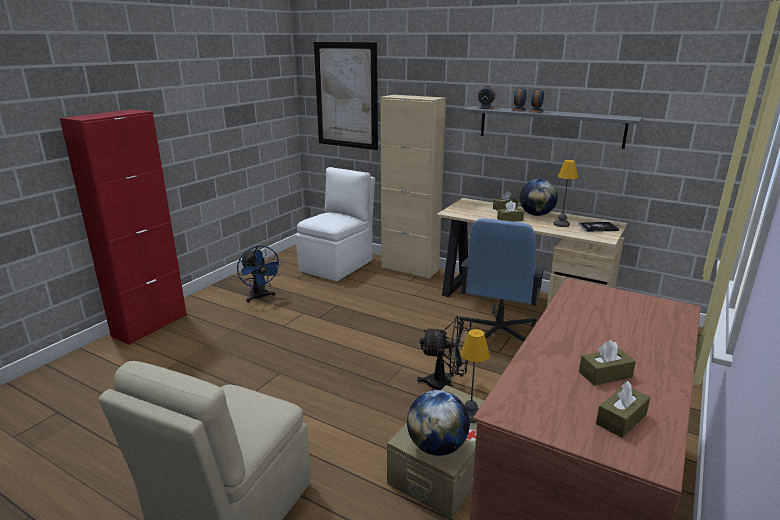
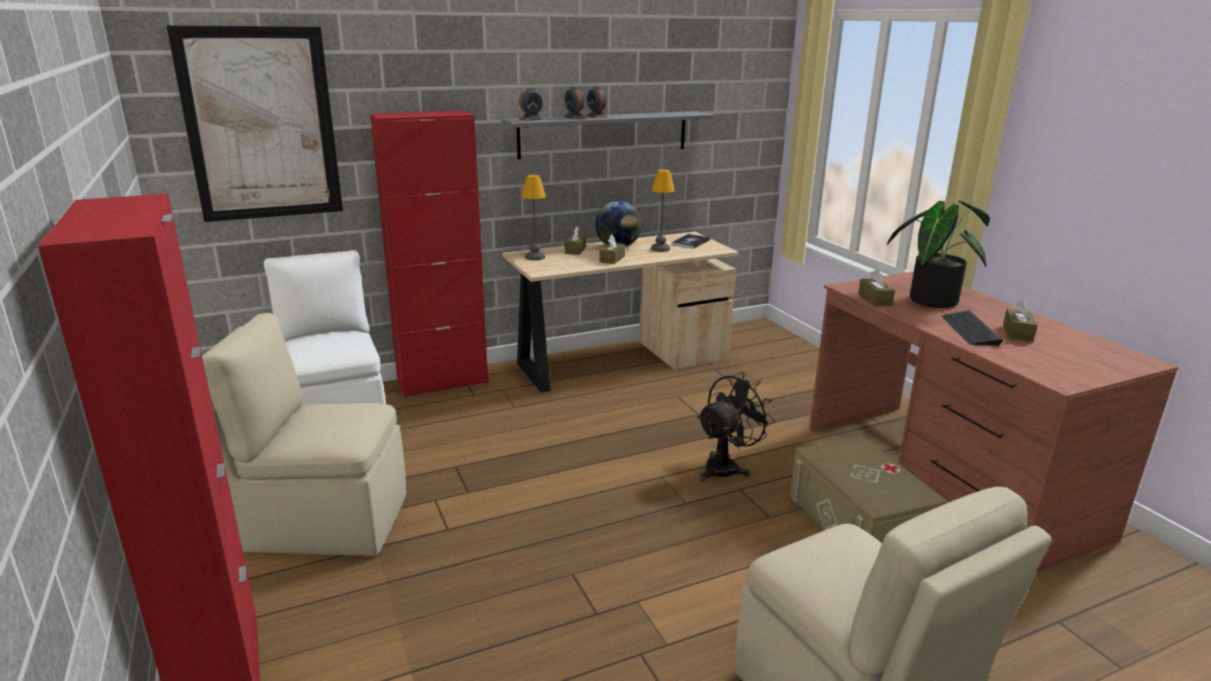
camera: 55 degrees left, 0 degrees up
blue fan [237,245,282,303] -> beige chair [202,313,406,556]
beige cabinet [380,95,446,279] -> red cabinet [370,110,488,398]
globe [407,390,470,456] -> none
blue office chair [458,218,545,342] -> none
table lamp [460,329,490,423] -> table lamp moved to [521,175,546,261]
brown tissue box [596,381,650,438] -> brown tissue box moved to [858,269,895,306]
none -> potted plant [887,201,990,308]
none -> keyboard [942,310,1004,345]

